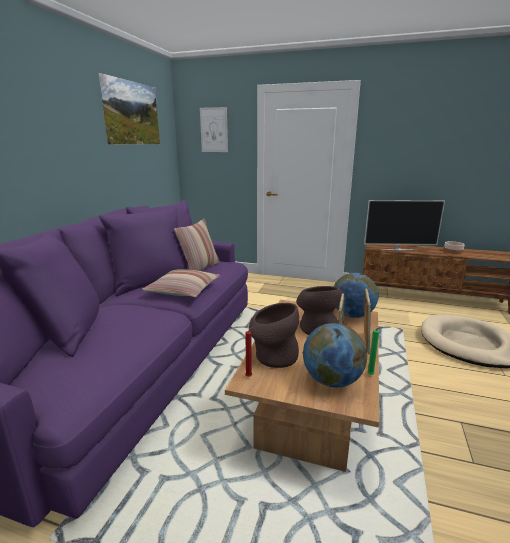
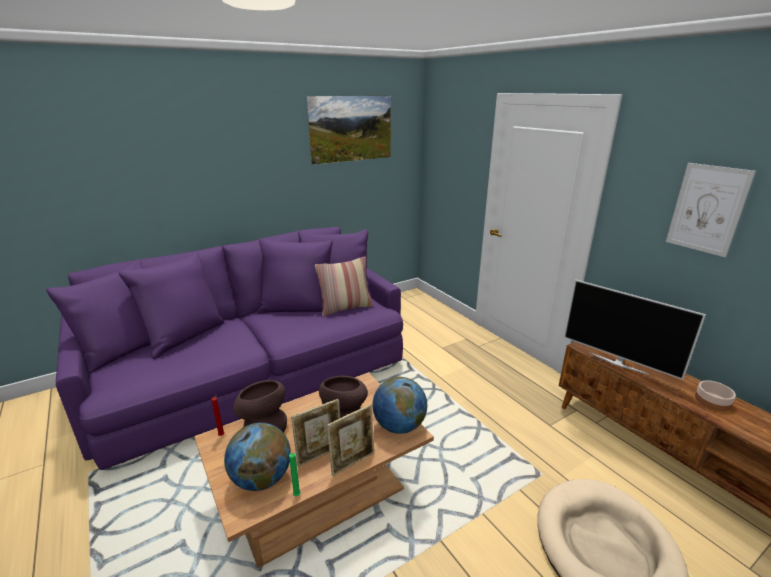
camera: 40 degrees right, 5 degrees up
pillow [142,269,220,297] -> none
picture [200,107,228,152] -> picture moved to [666,163,756,257]

